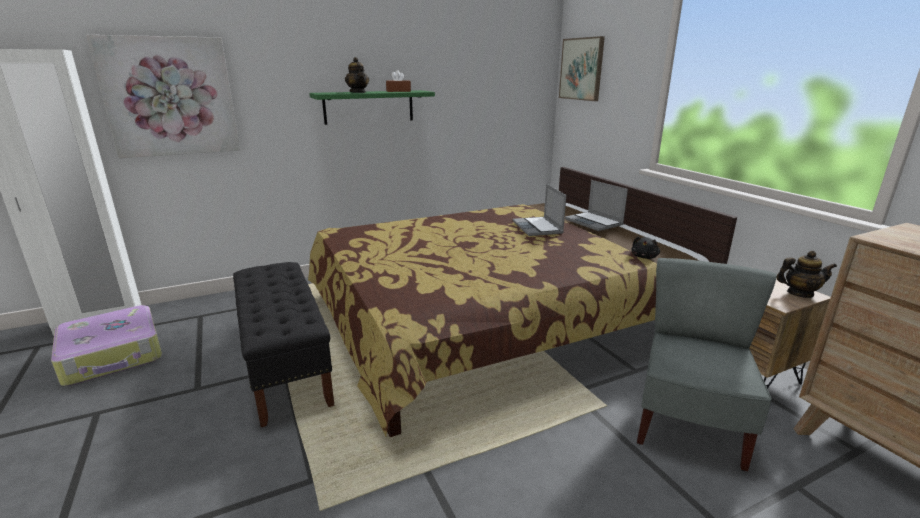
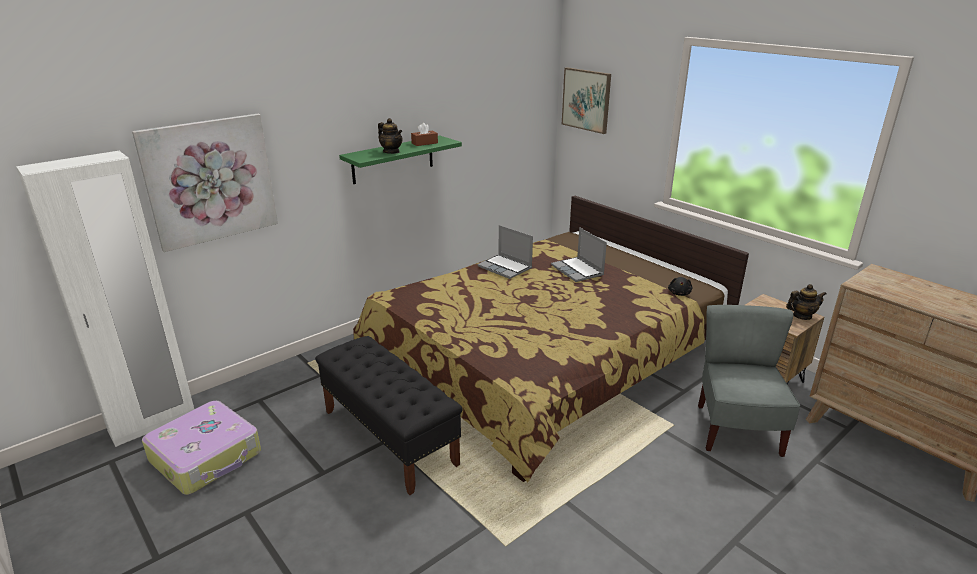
camera: 15 degrees left, 5 degrees up
laptop [565,180,628,231] -> laptop moved to [477,225,533,279]

